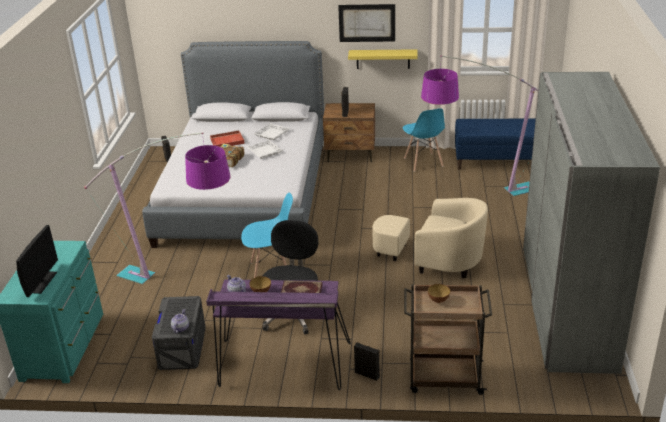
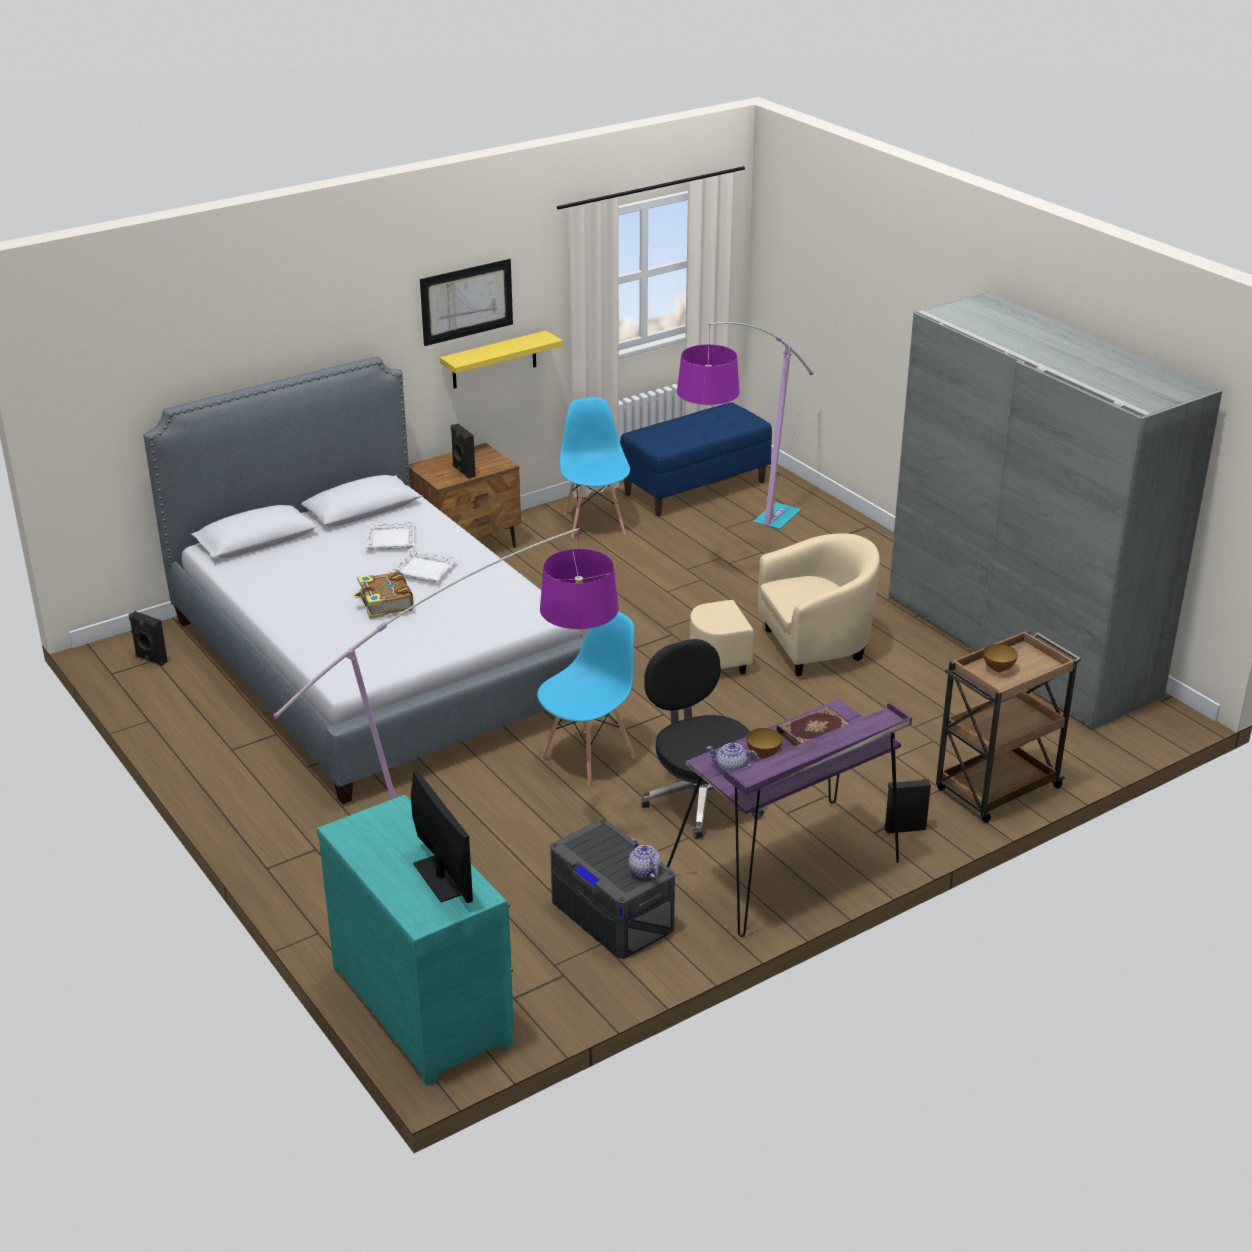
camera: 40 degrees left, 0 degrees up
red tray [210,130,245,147] -> none
blue chair [403,108,445,172] -> blue chair turned 135 degrees counterclockwise [560,397,630,538]

